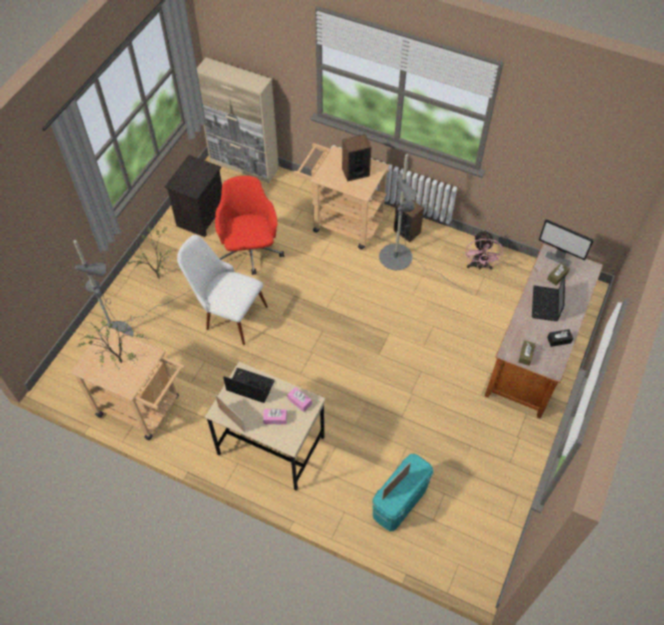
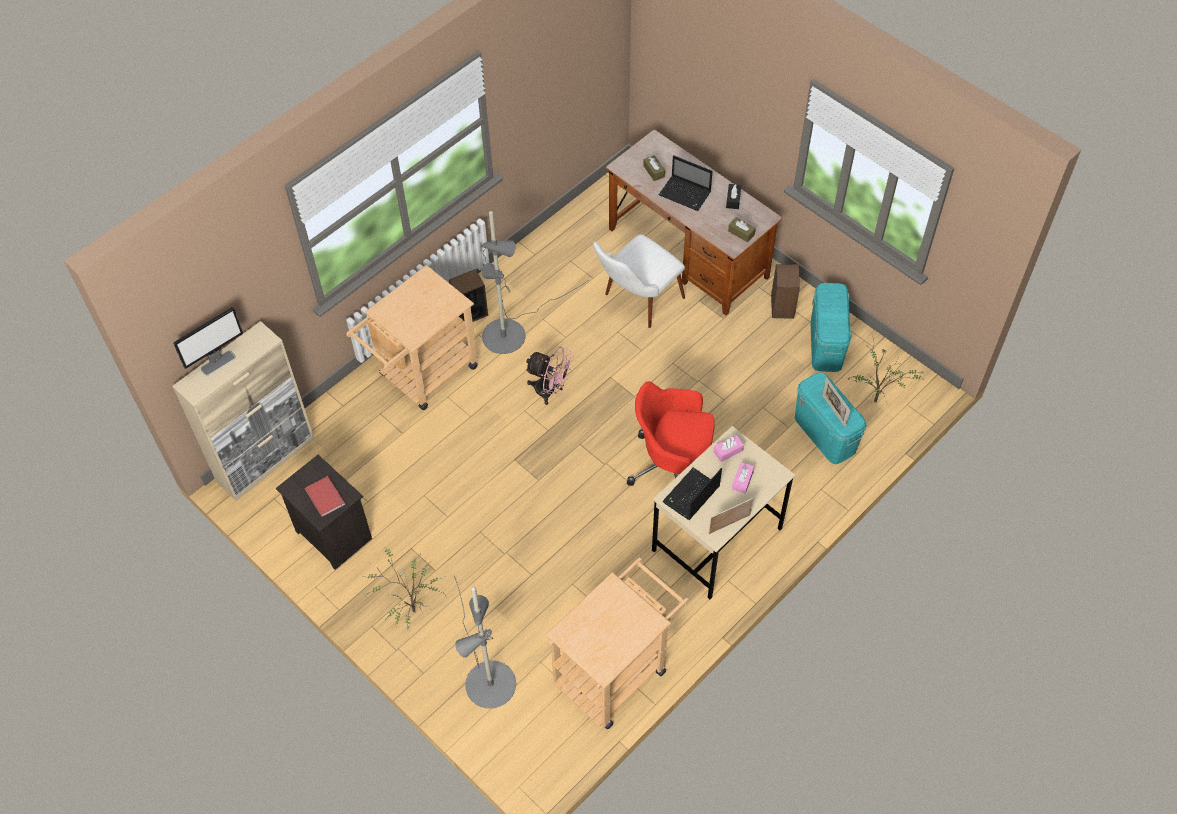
camera: 70 degrees left, 0 degrees up
potted plant [77,311,148,370] -> potted plant moved to [847,338,927,402]
white chair [177,235,268,345] -> white chair moved to [593,234,685,328]
red office chair [215,176,284,275] -> red office chair moved to [627,381,715,486]
speaker [342,134,371,182] -> speaker moved to [771,264,800,319]
pink fan [465,230,503,270] -> pink fan moved to [525,346,574,405]
monitor [538,219,594,267] -> monitor moved to [173,307,243,376]
none -> red book [305,476,345,517]
none -> turquoise storage box [811,283,851,372]

